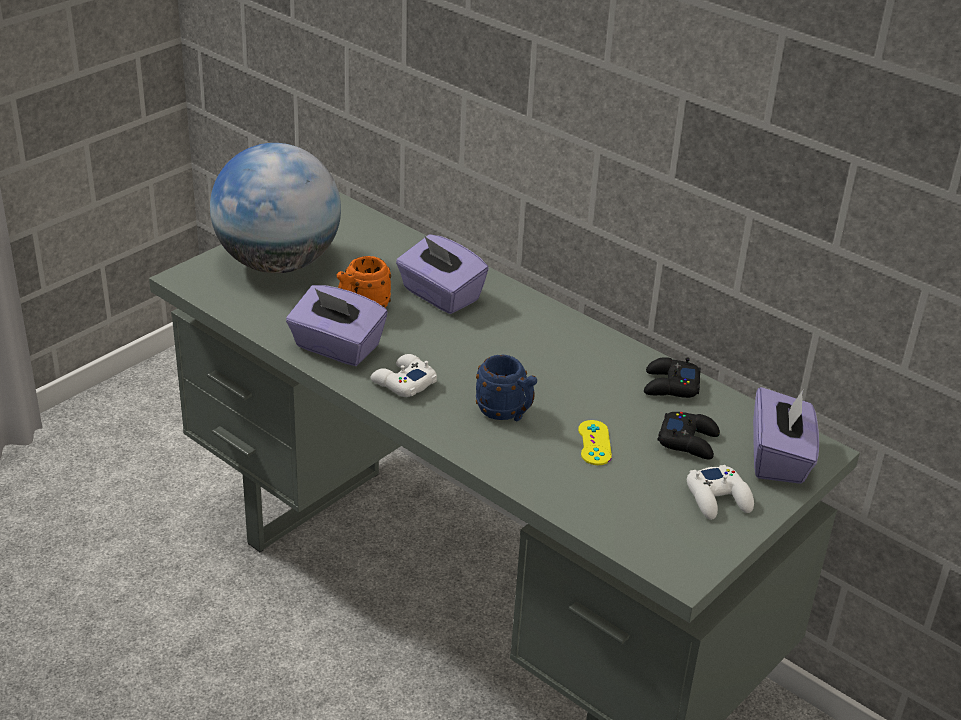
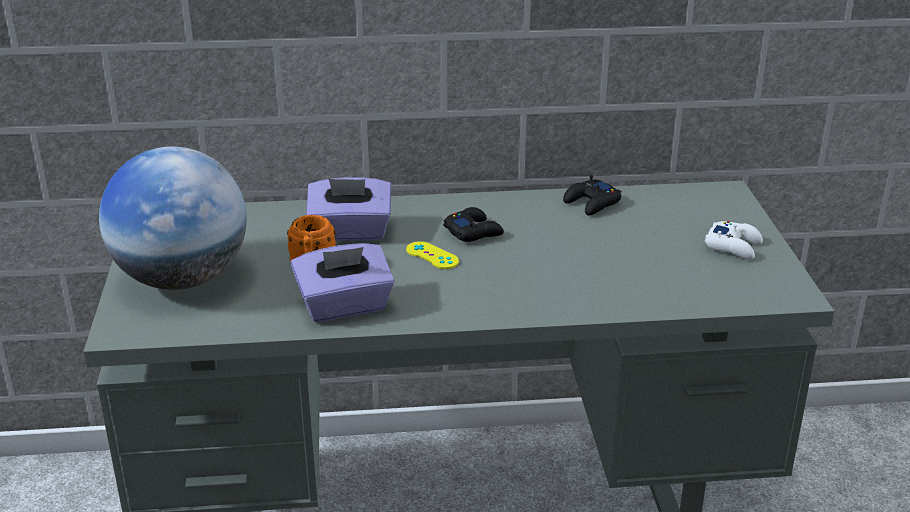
camera: 45 degrees left, 5 degrees down
white game controller [370,354,437,397] -> none
blue mug [476,355,537,422] -> none
yellow game controller [578,420,612,465] -> yellow game controller moved to [406,241,459,269]
black game controller [657,412,720,459] -> black game controller moved to [443,207,504,242]
purple tissue box [753,387,819,484] -> none

